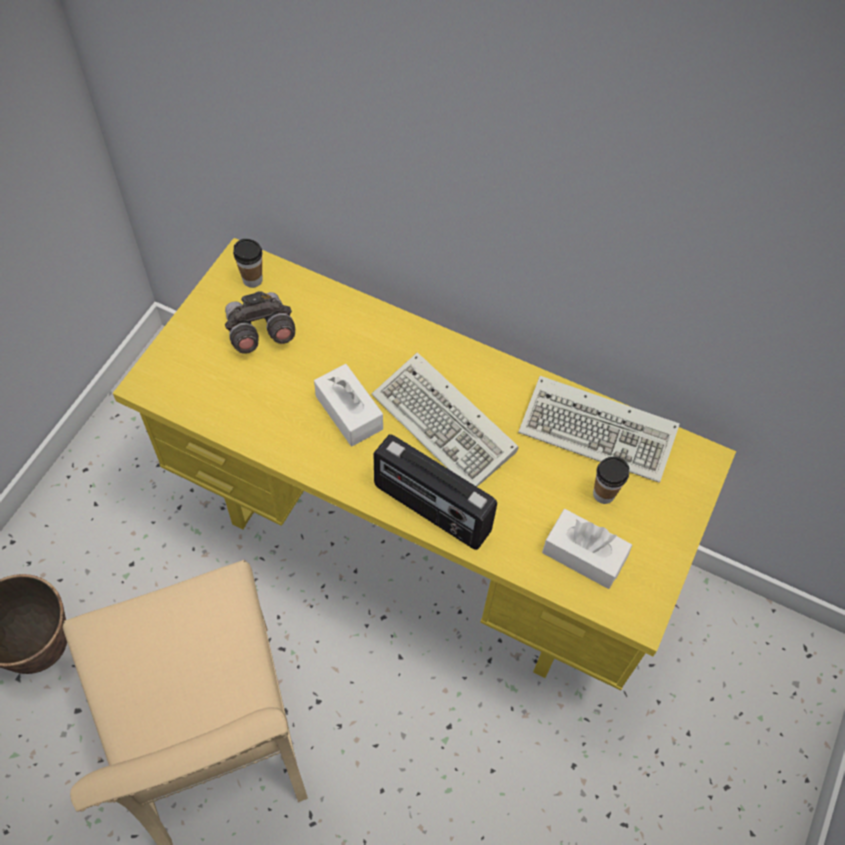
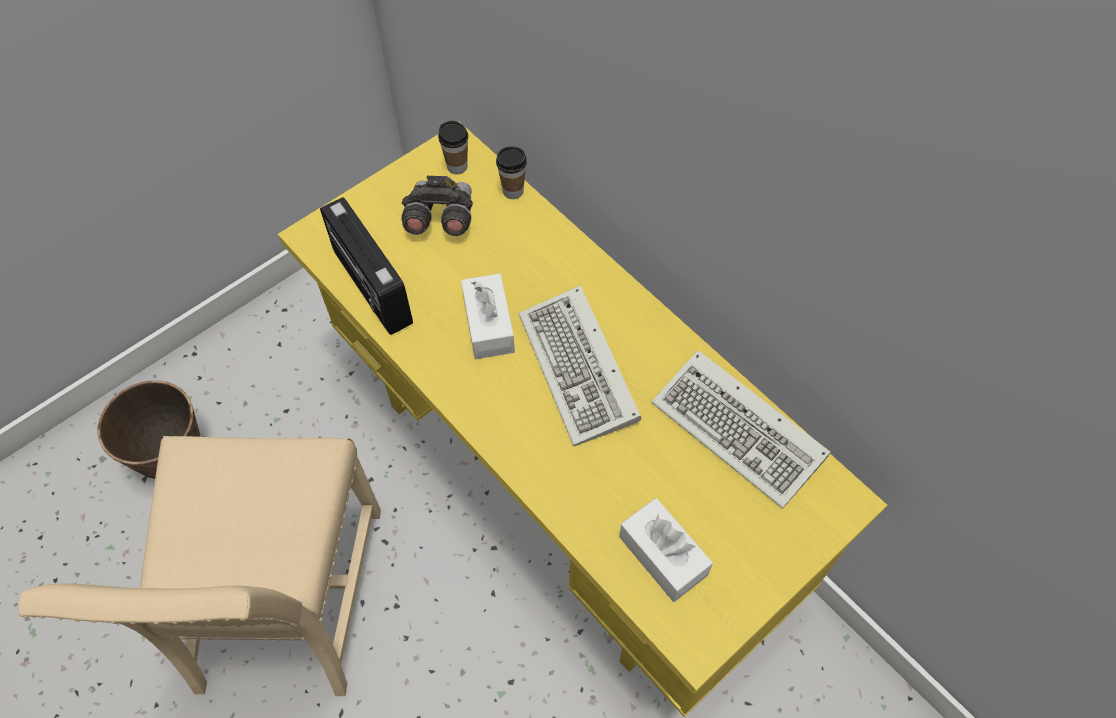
camera: 25 degrees right, 0 degrees up
radio [374,434,497,550] -> radio moved to [320,197,413,335]
cup [593,457,629,504] -> cup moved to [496,147,527,199]

